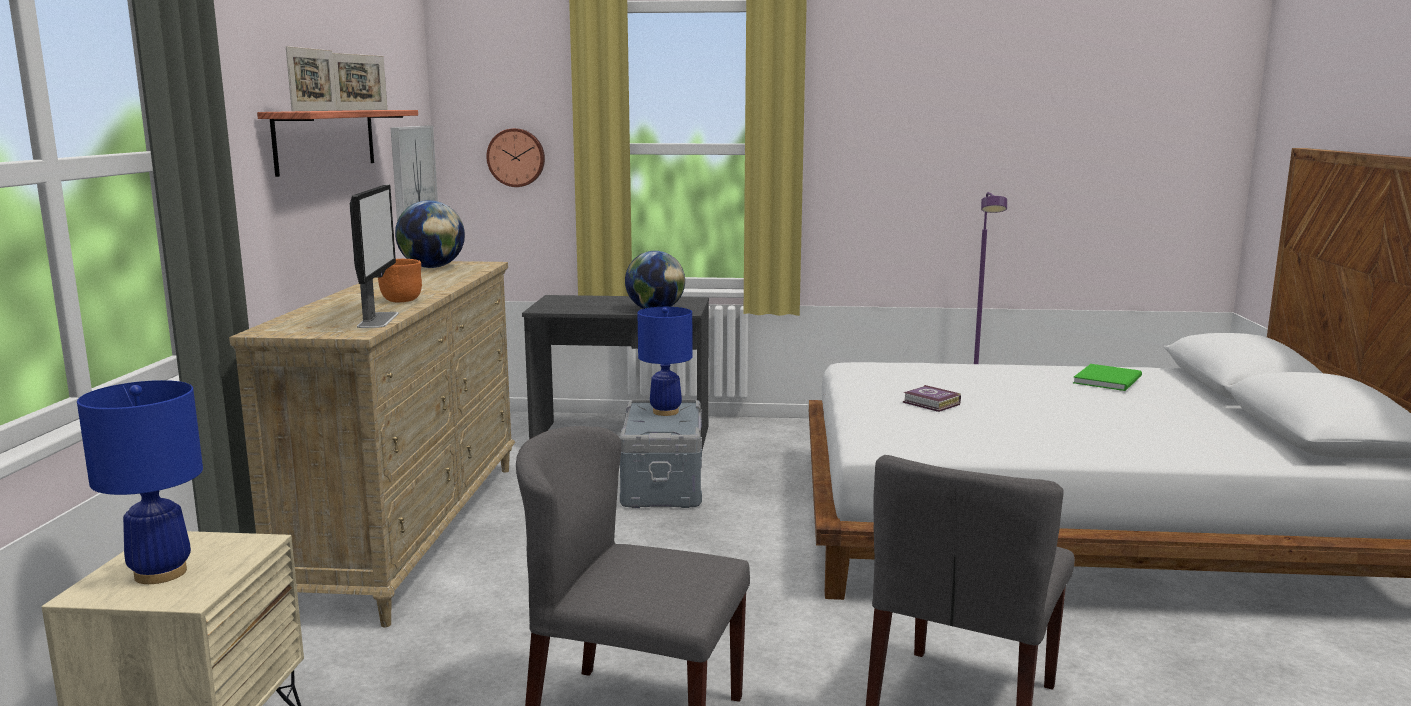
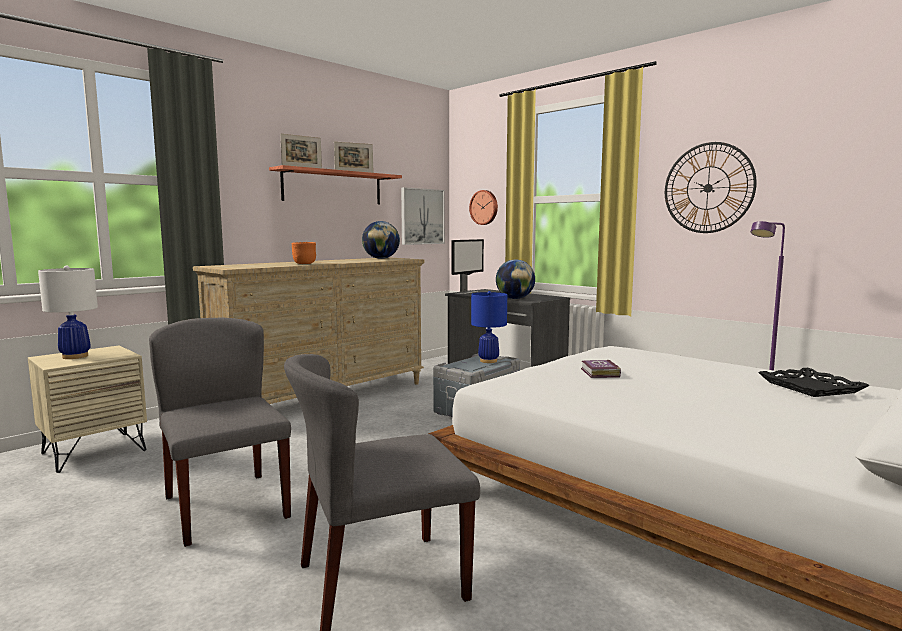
camera: 40 degrees right, 5 degrees down
blue table lamp [77,380,203,584] -> white table lamp [38,265,98,359]
monitor [350,185,399,328] -> monitor moved to [451,239,484,294]
green book [1073,364,1142,391] -> black tray [758,368,870,397]
none -> wall clock [665,142,757,233]

